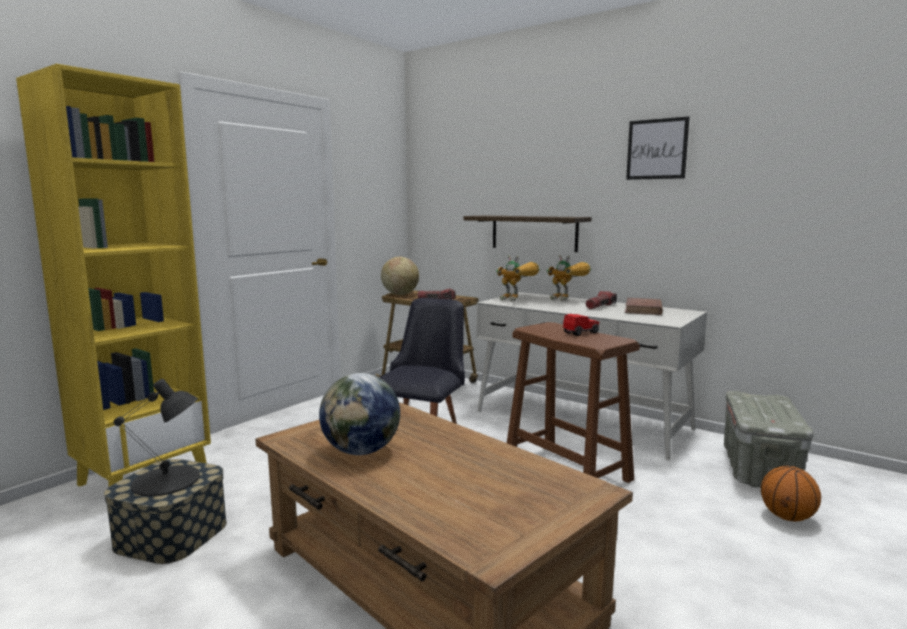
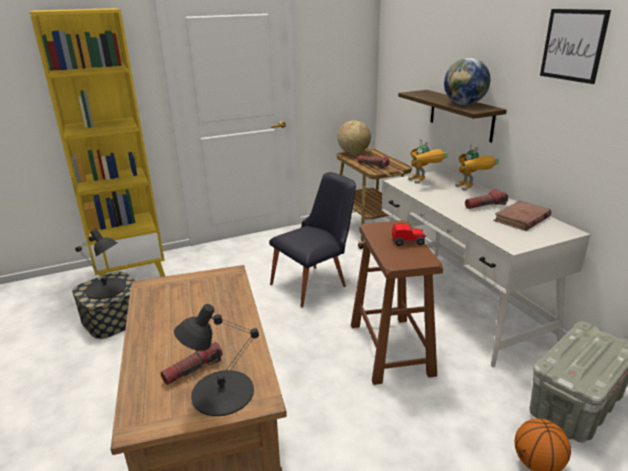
camera: 30 degrees right, 15 degrees up
globe [319,373,400,455] -> globe moved to [444,58,490,105]
none -> flashlight [161,342,223,385]
none -> black table lamp [174,304,259,416]

